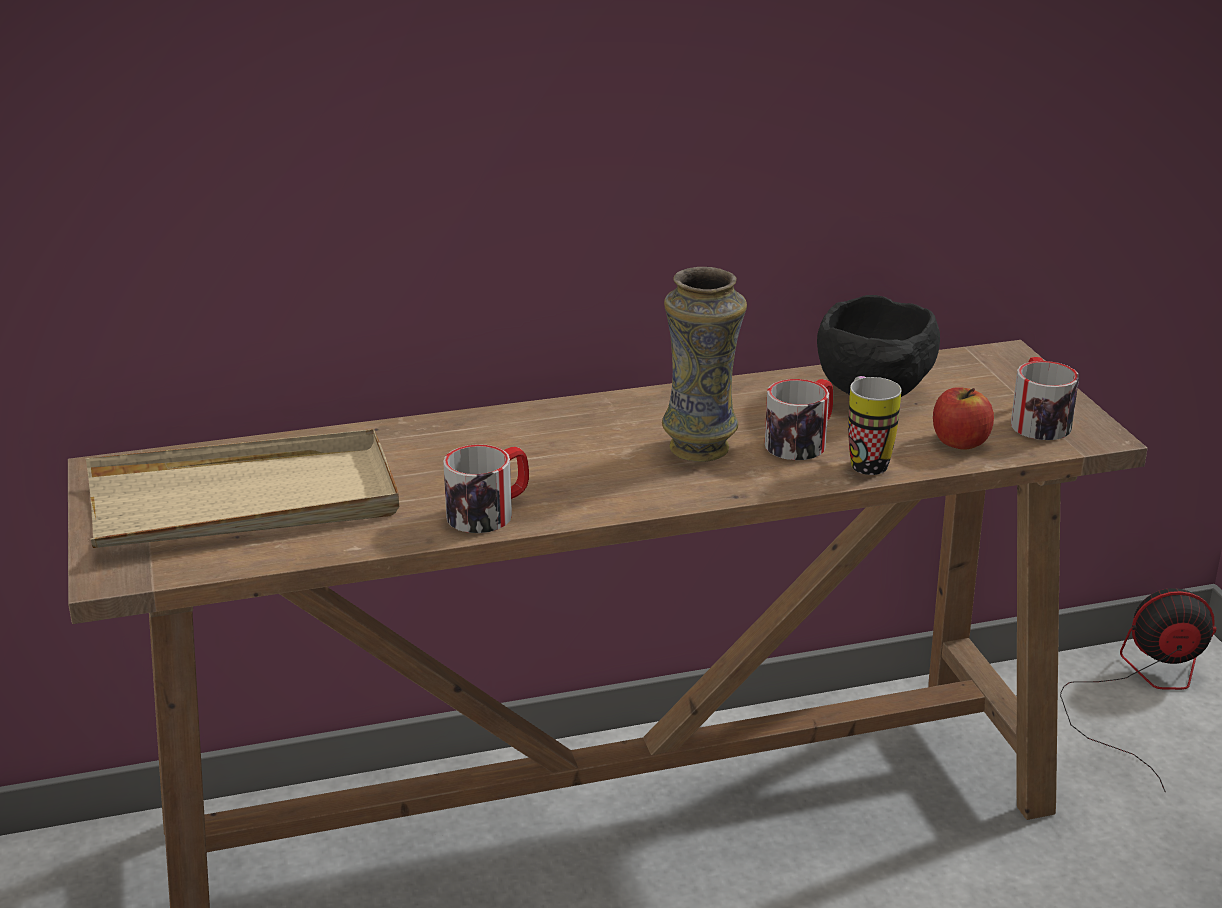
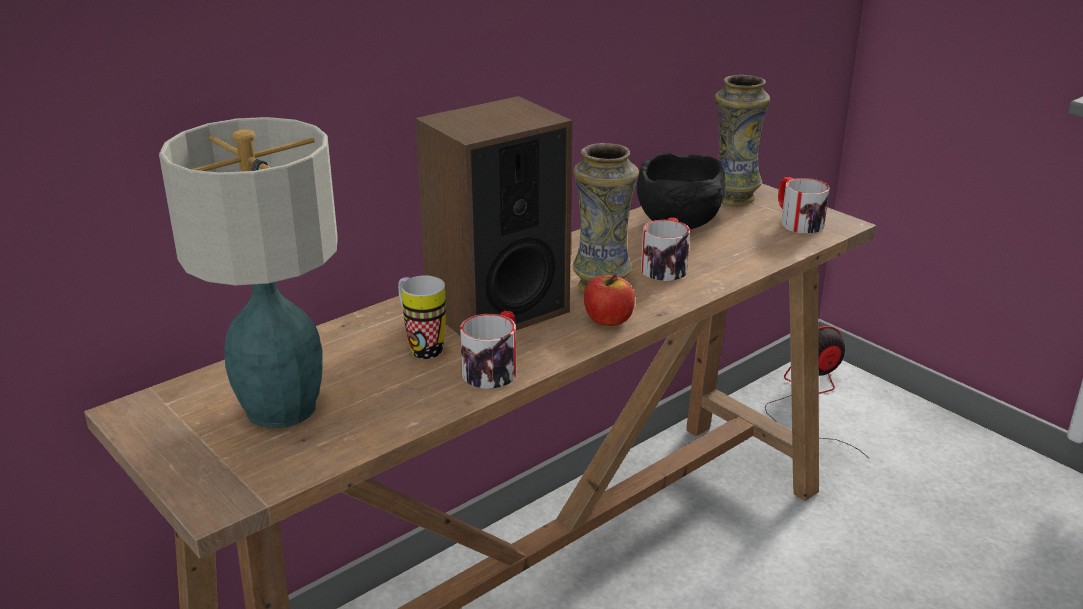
camera: 25 degrees left, 0 degrees up
beige tray [86,429,399,548] -> table lamp [159,117,338,429]
mug [848,376,901,475] -> mug moved to [398,276,446,359]
apple [933,387,994,450] -> apple moved to [584,274,635,326]
none -> speaker [415,96,572,335]
none -> vase [715,75,770,205]

